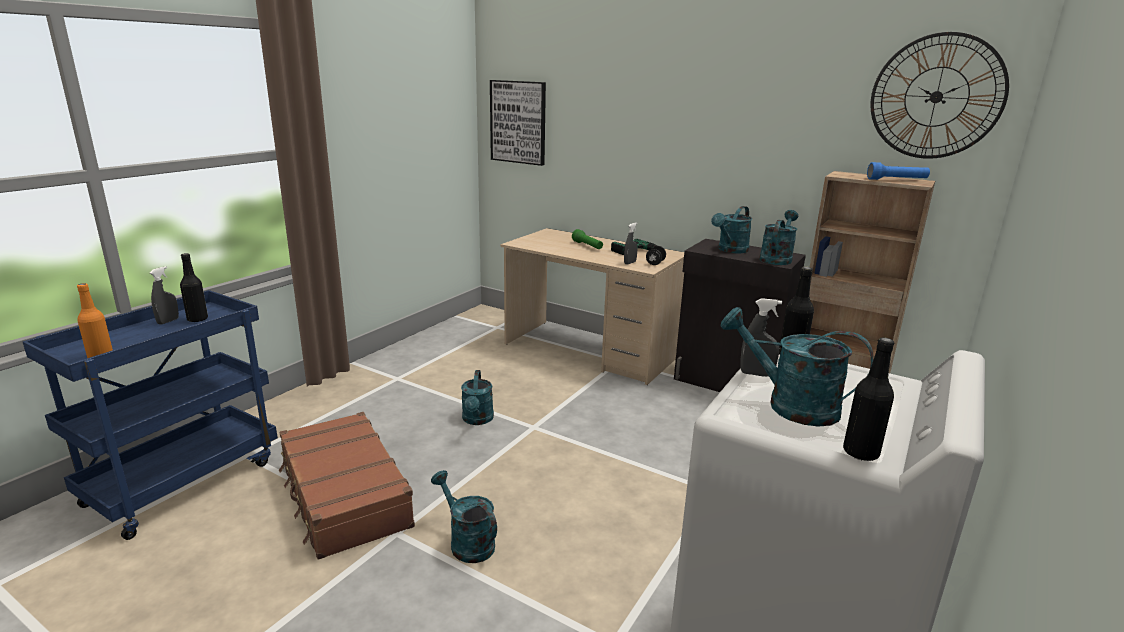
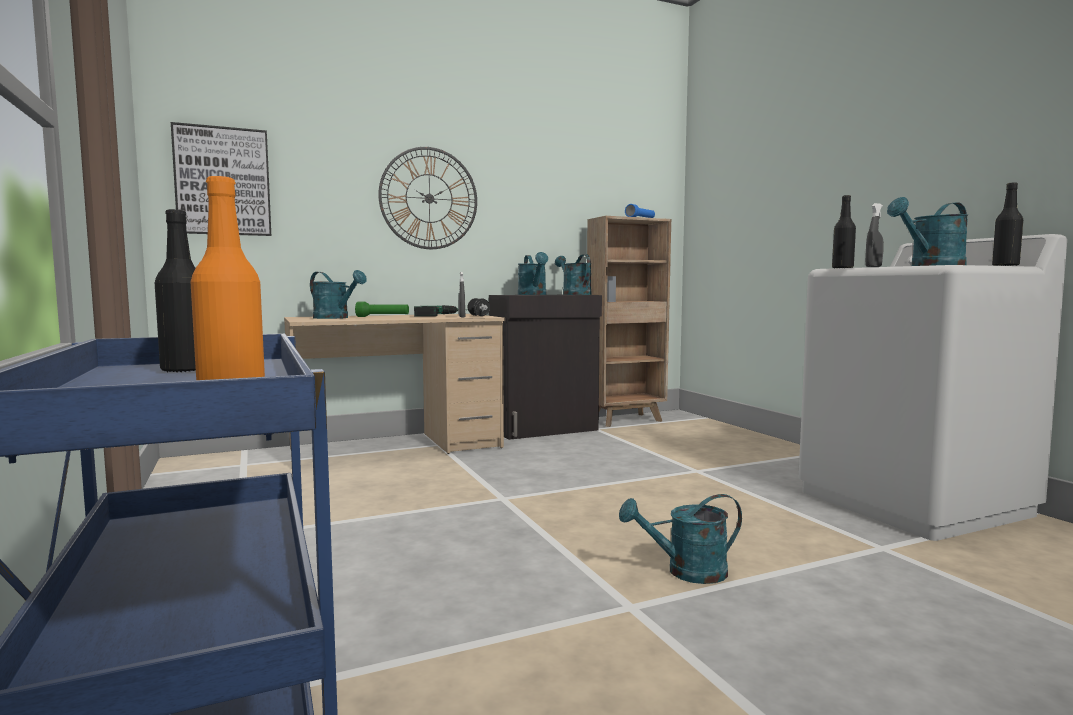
camera: 55 degrees left, 15 degrees down
grey spray bottle [150,266,179,325] -> none
brown suitcase [279,412,415,560] -> none
turquoise watering can [461,370,494,425] -> turquoise watering can moved to [310,270,367,319]
wall clock [870,32,1009,159] -> wall clock moved to [378,147,477,249]

